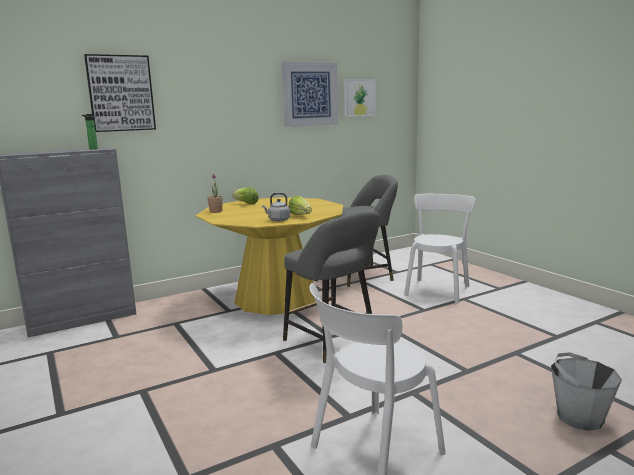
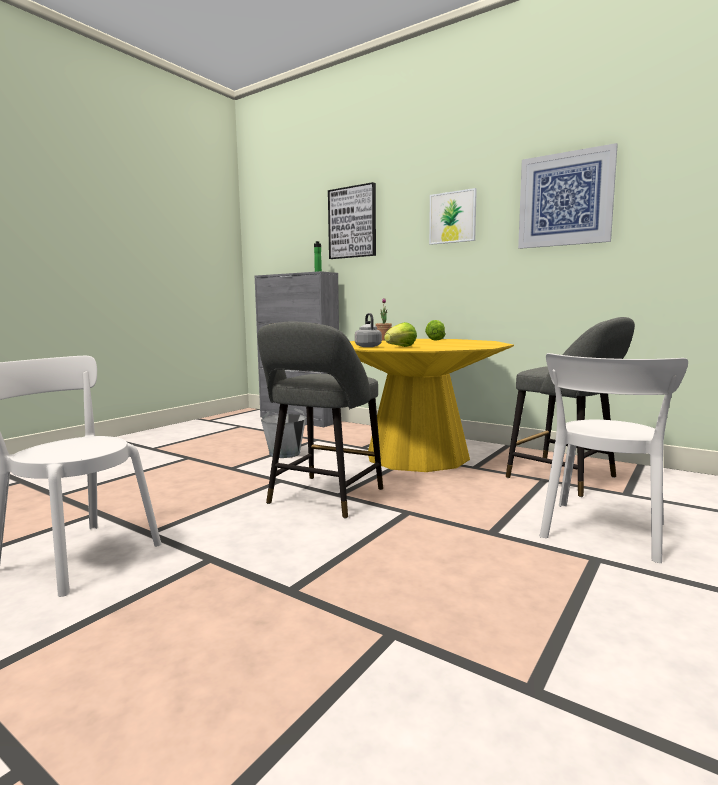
camera: 65 degrees right, 5 degrees down
picture [344,79,376,117] -> picture moved to [429,188,477,245]
white chair [404,194,475,303] -> white chair turned 120 degrees clockwise [540,353,688,563]
grey bucket [551,352,622,431] -> grey bucket moved to [261,407,306,458]

